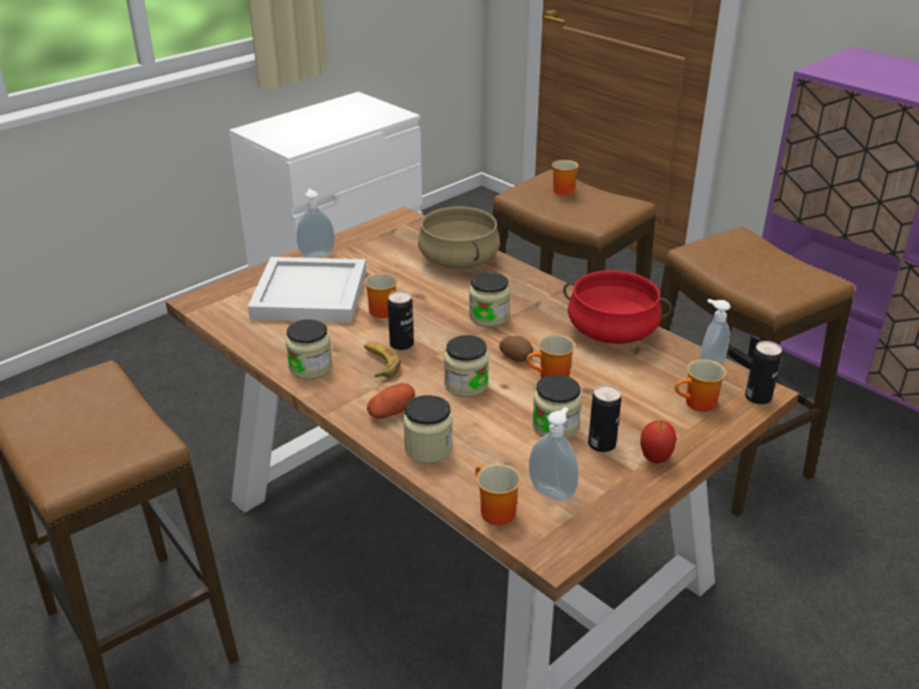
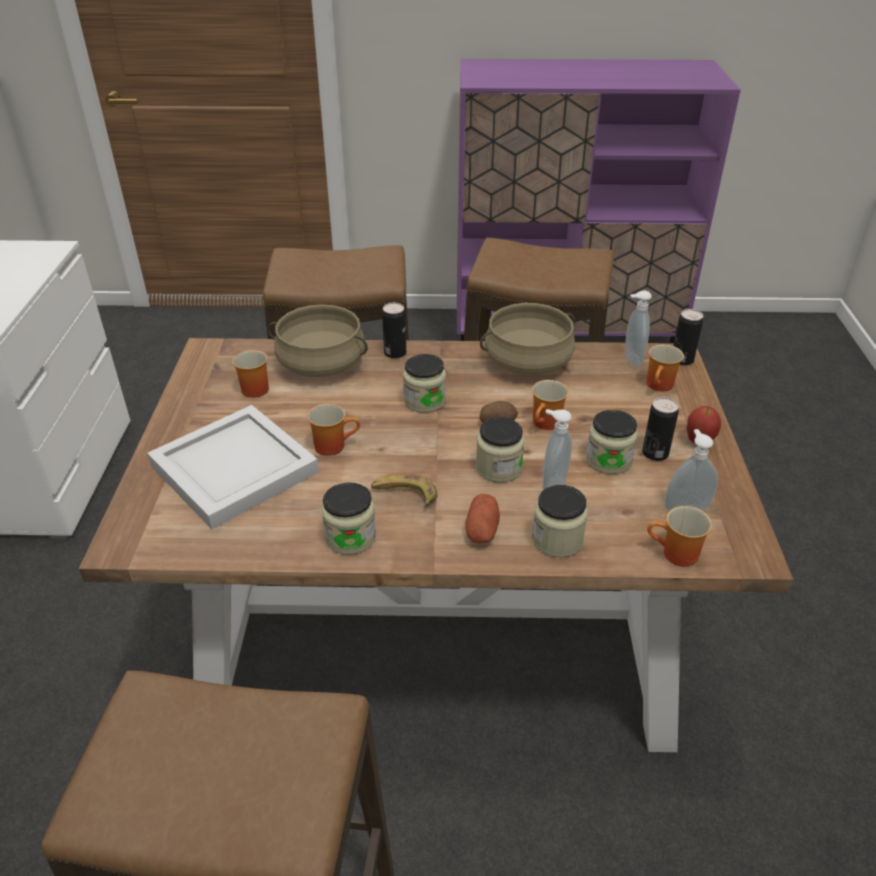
camera: 45 degrees left, 5 degrees up
soap dispenser [296,189,335,258] -> soap dispenser moved to [543,409,572,490]
can [388,291,414,350] -> can moved to [382,303,406,359]
mug [552,160,579,195] -> mug moved to [232,350,269,398]
red cooking pot [563,270,672,344] -> beige cooking pot [480,303,575,375]

